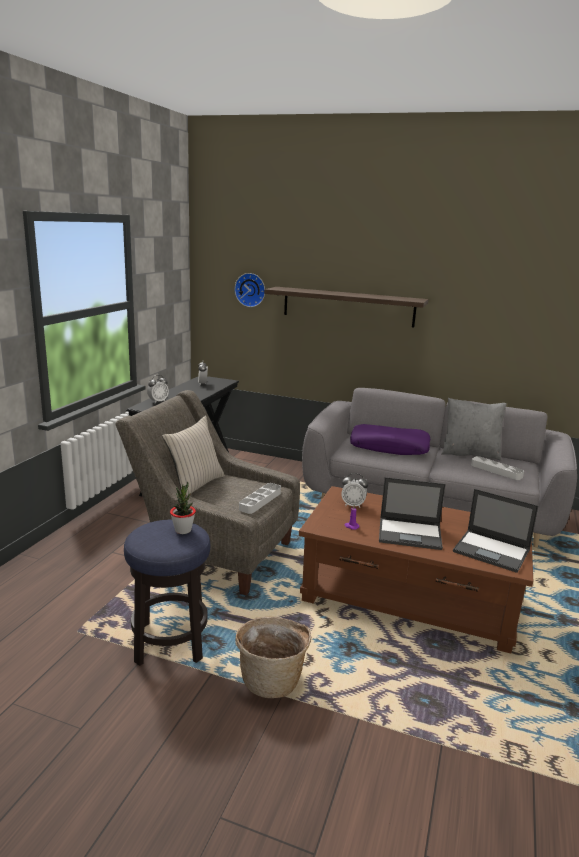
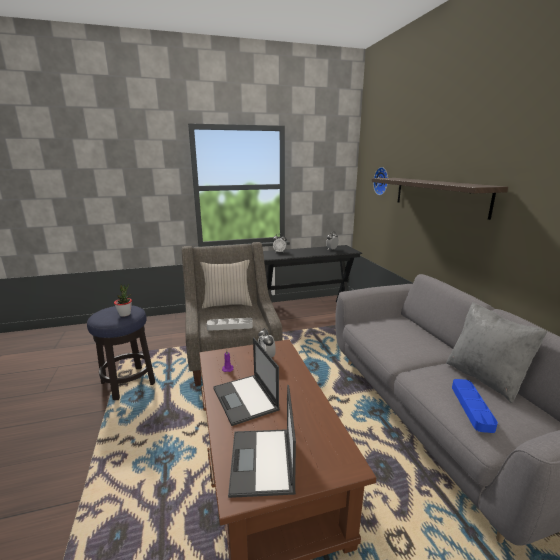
camera: 55 degrees right, 0 degrees up
basket [235,617,311,698] -> none
purple pillow [350,424,430,455] -> none
grey tray [471,456,524,480] -> blue tray [452,379,498,433]

